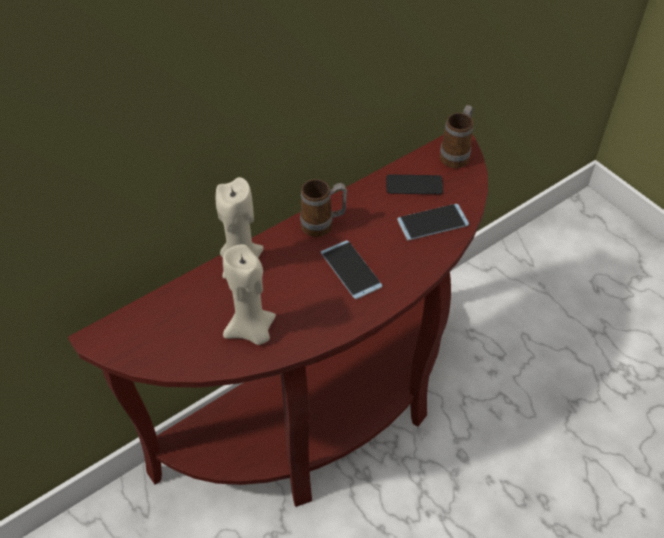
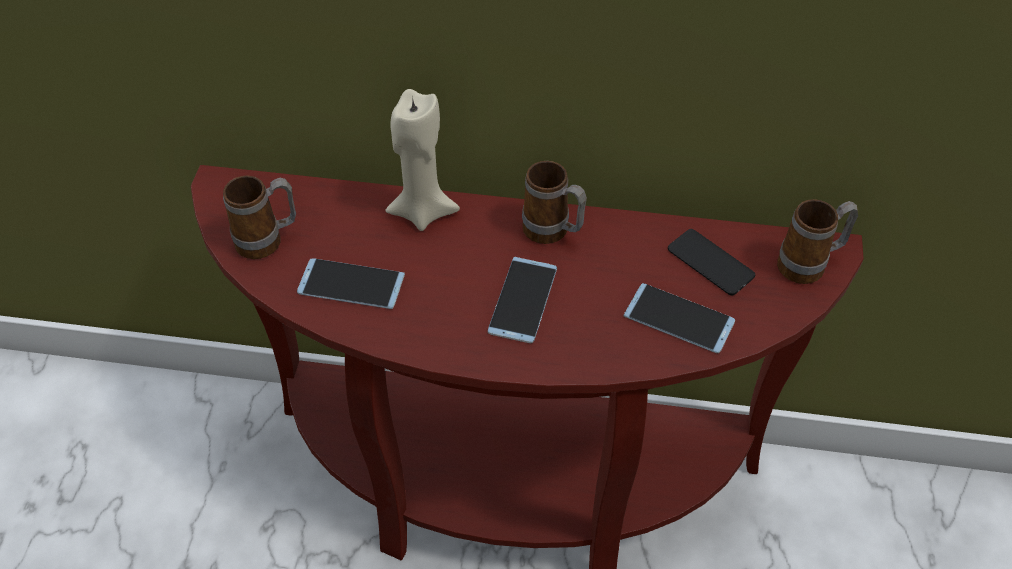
camera: 45 degrees right, 0 degrees up
beige candle [223,244,276,345] -> phone [297,258,405,309]
none -> mug [223,175,296,259]

